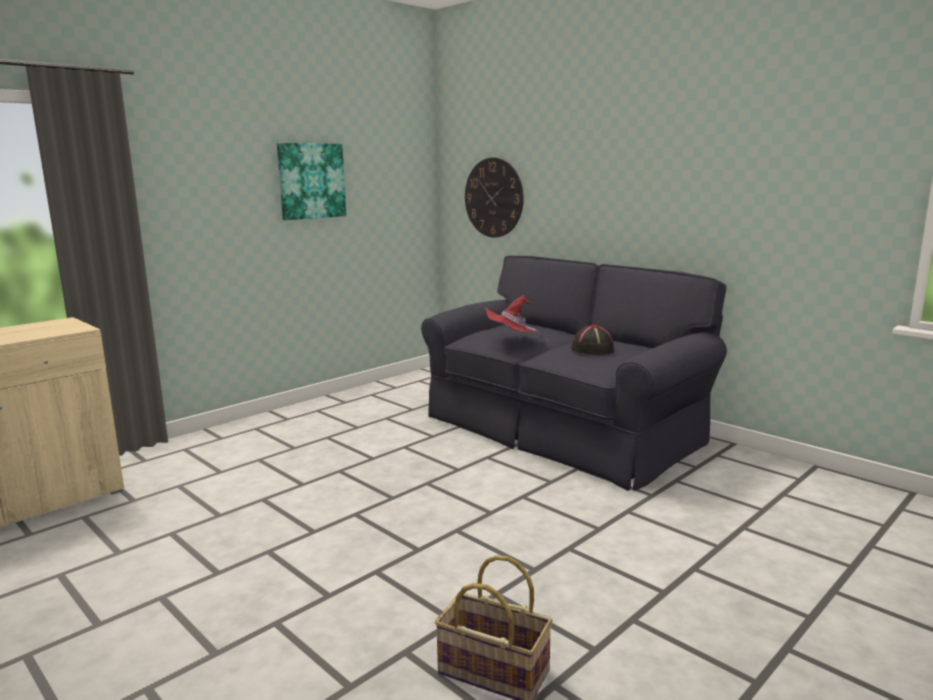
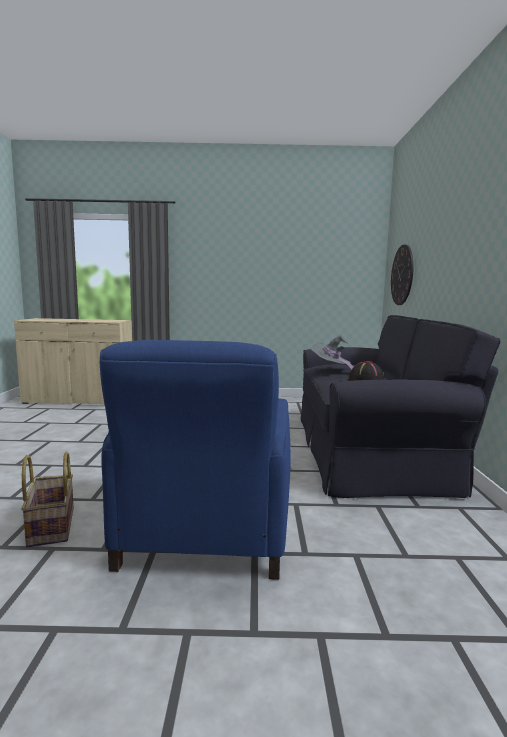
camera: 45 degrees right, 5 degrees down
picture [277,143,346,220] -> none
red hat [485,295,548,342] -> grey hat [311,335,353,370]
none -> blue armchair [100,340,291,580]

